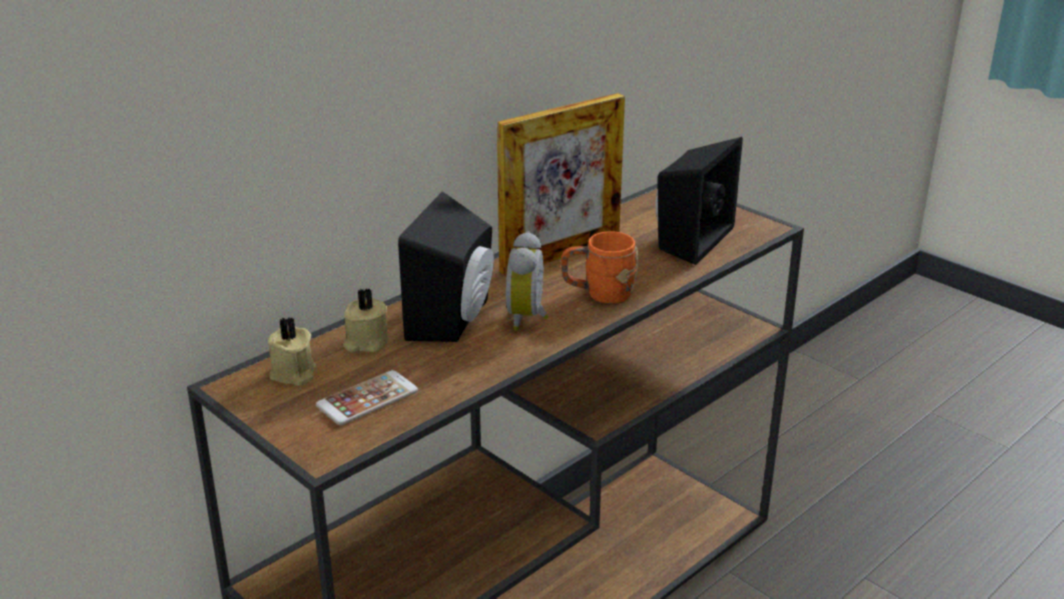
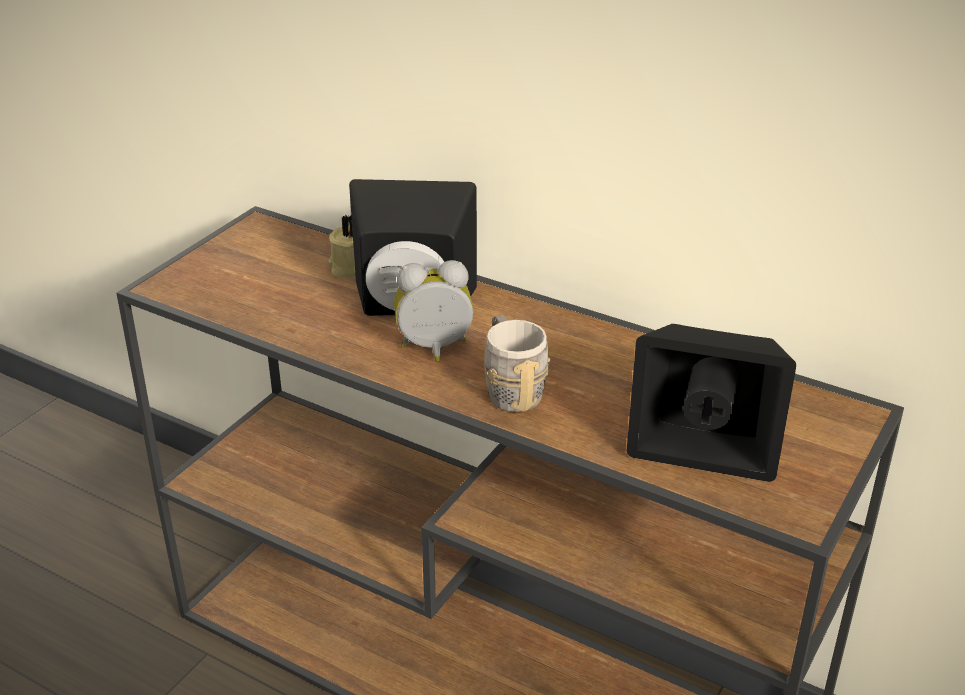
camera: 75 degrees right, 5 degrees up
beige candle [268,317,316,386] -> none
phone [316,370,418,425] -> none
picture frame [497,93,625,276] -> none
orange mug [561,231,639,304] -> grey mug [484,315,550,412]

